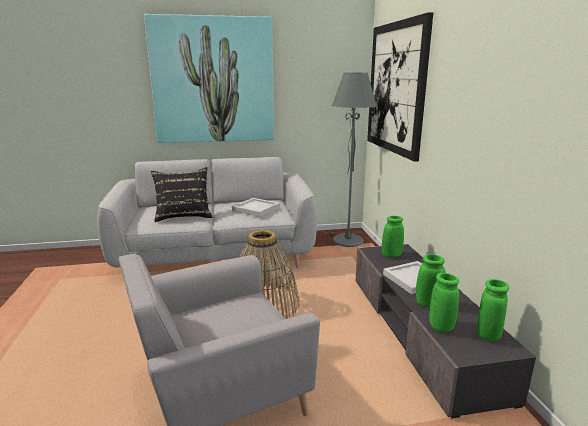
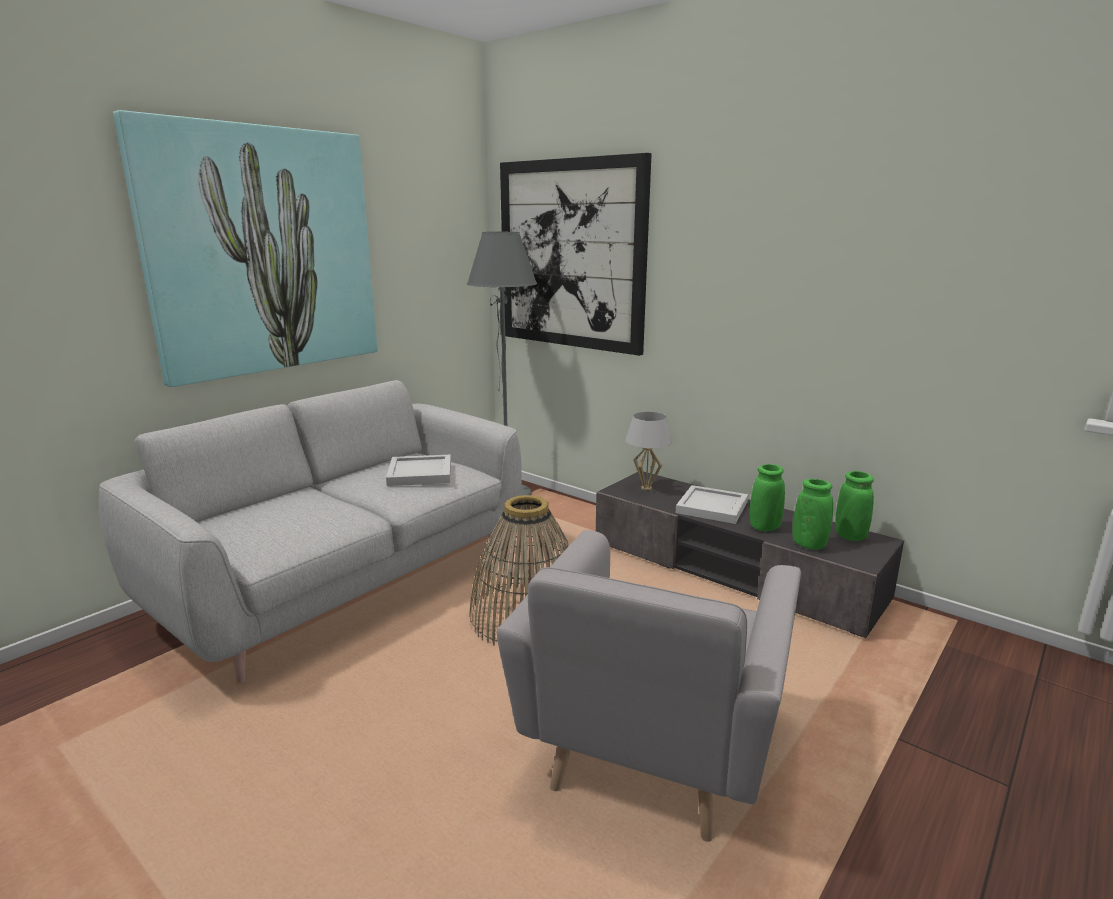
camera: 40 degrees left, 0 degrees up
black pillow [151,167,213,222] -> none
green vase [382,216,404,257] -> white table lamp [626,412,672,491]

